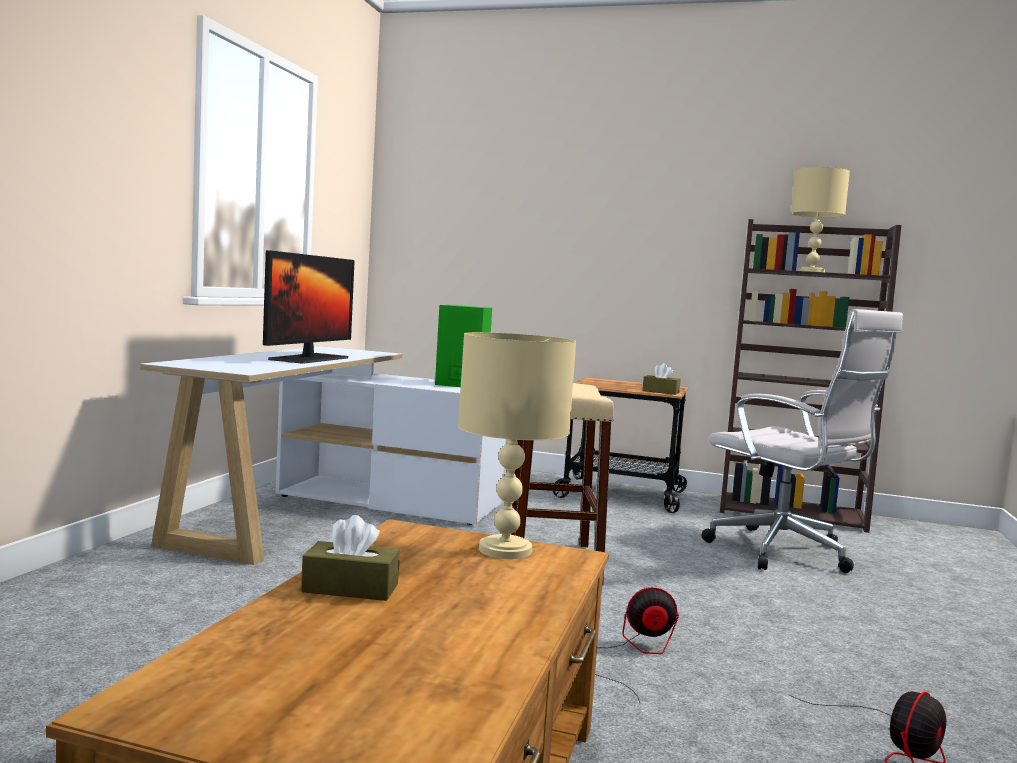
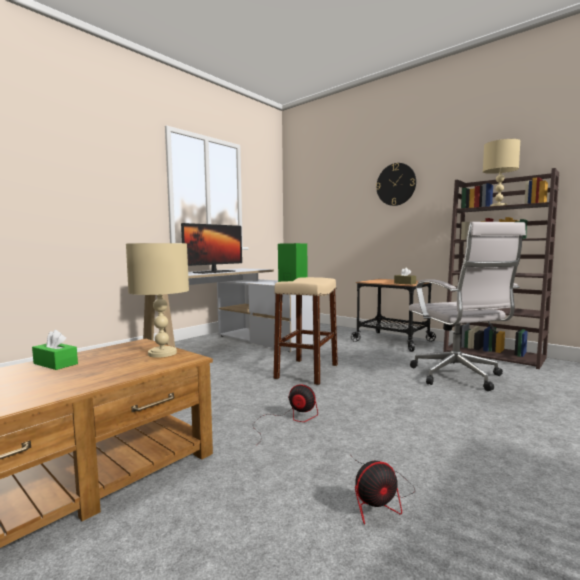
camera: 25 degrees right, 0 degrees up
brown tissue box [301,515,400,601] -> green tissue box [32,329,78,370]
none -> wall clock [376,163,416,206]

